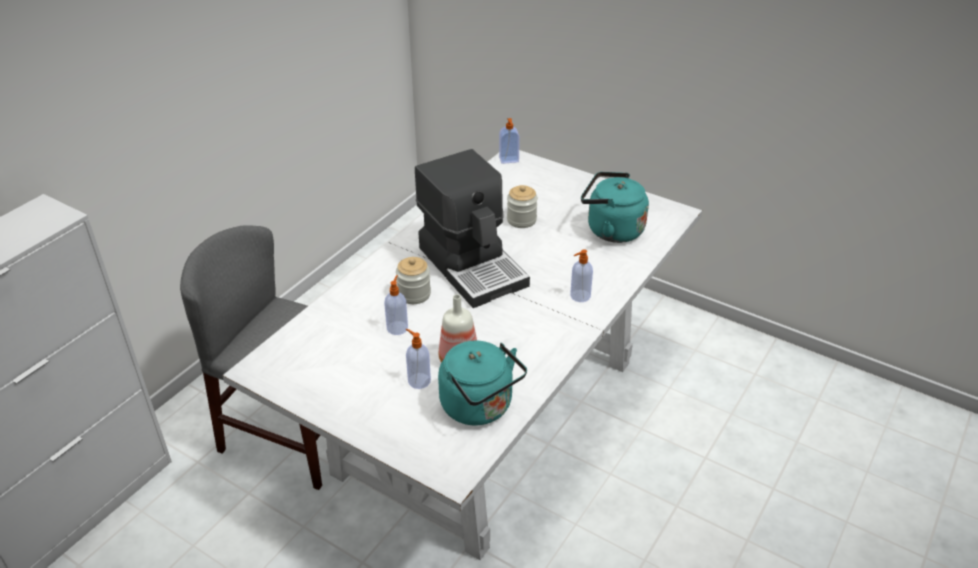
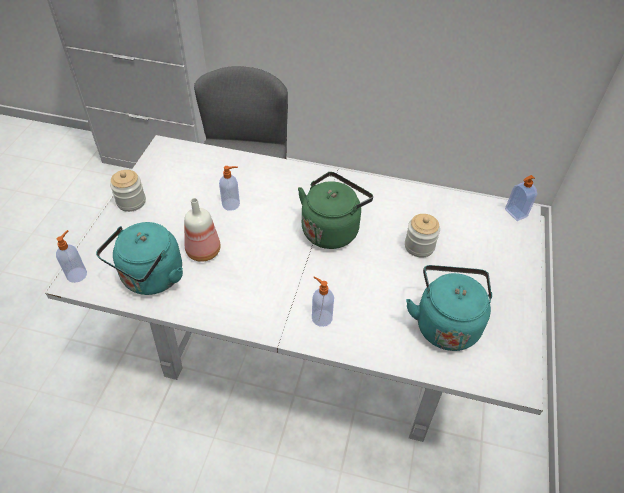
camera: 70 degrees right, 10 degrees up
jar [396,257,431,304] -> jar moved to [110,170,146,212]
soap dispenser [406,329,431,389] -> soap dispenser moved to [56,230,87,283]
coffee machine [415,149,530,308] -> green kettle [298,172,373,249]

